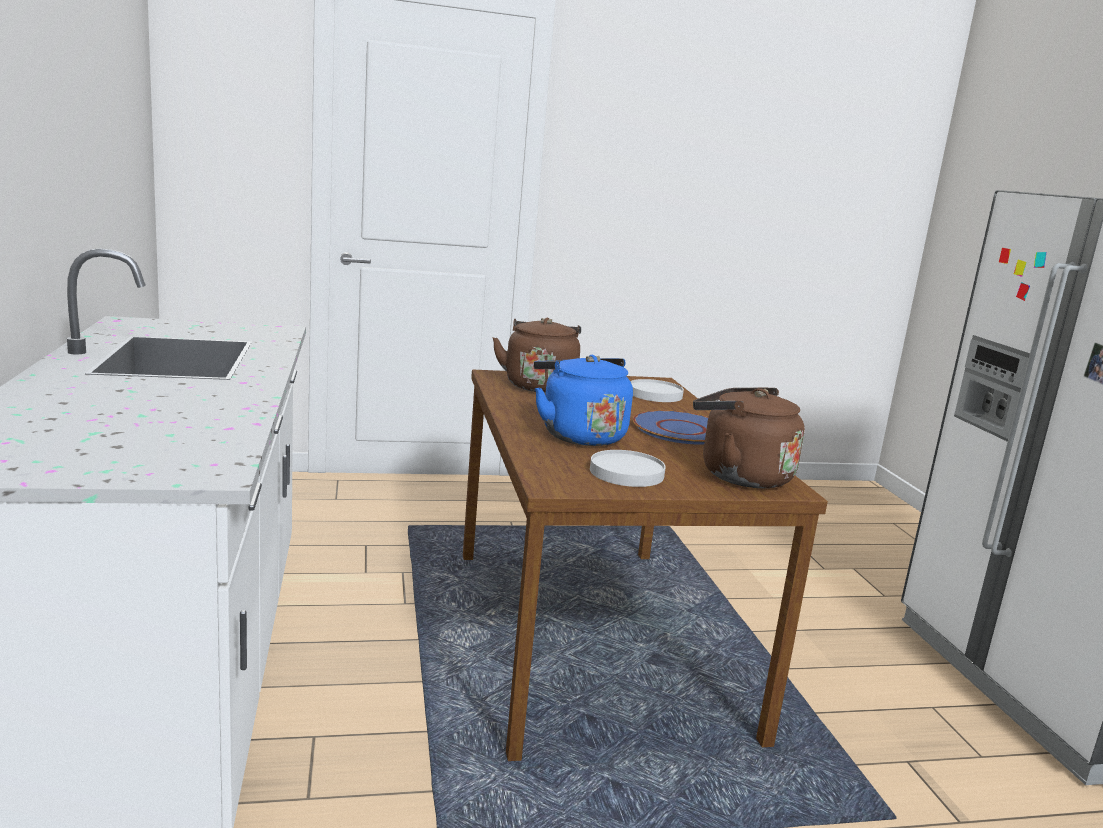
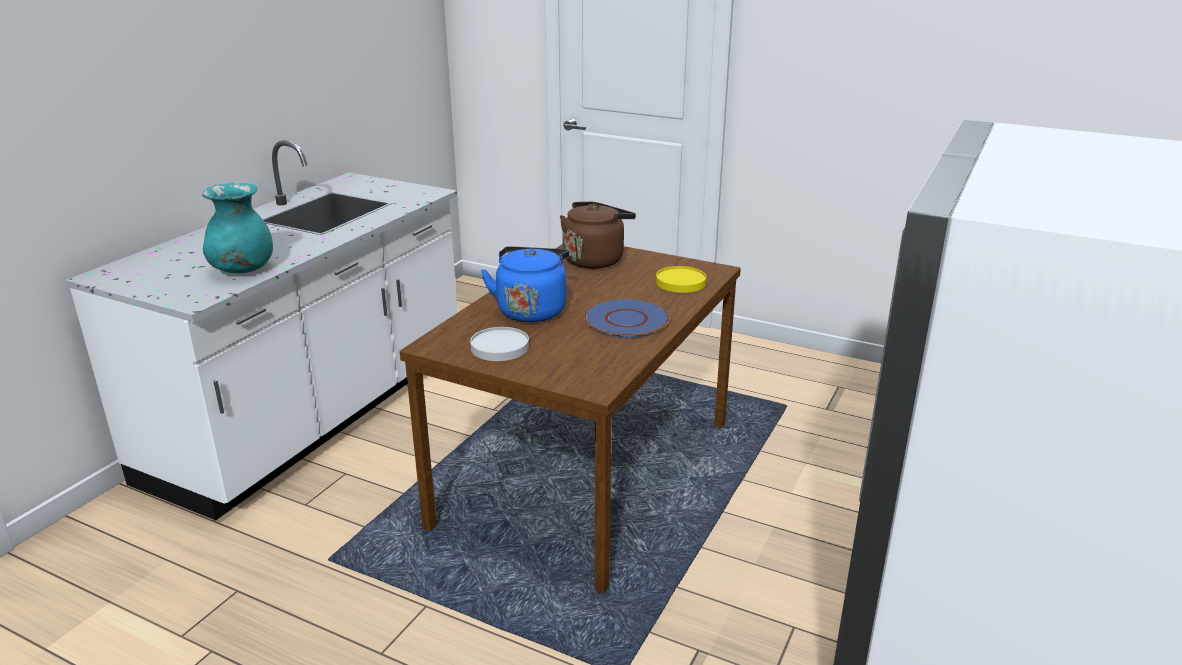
camera: 40 degrees right, 10 degrees up
white plate [630,379,684,402] -> yellow plate [656,266,706,293]
brown kettle [693,388,805,488] -> none
none -> turquoise vase [202,183,273,273]

